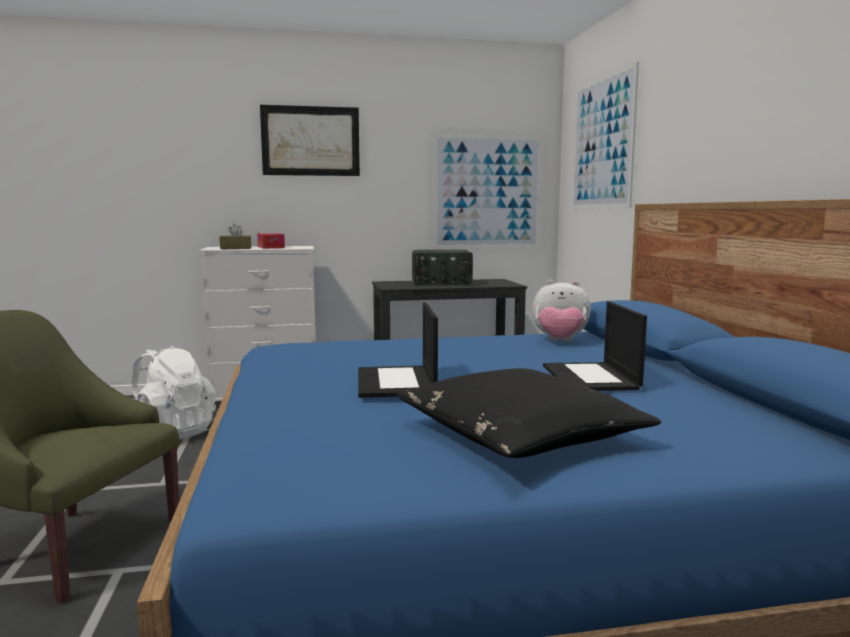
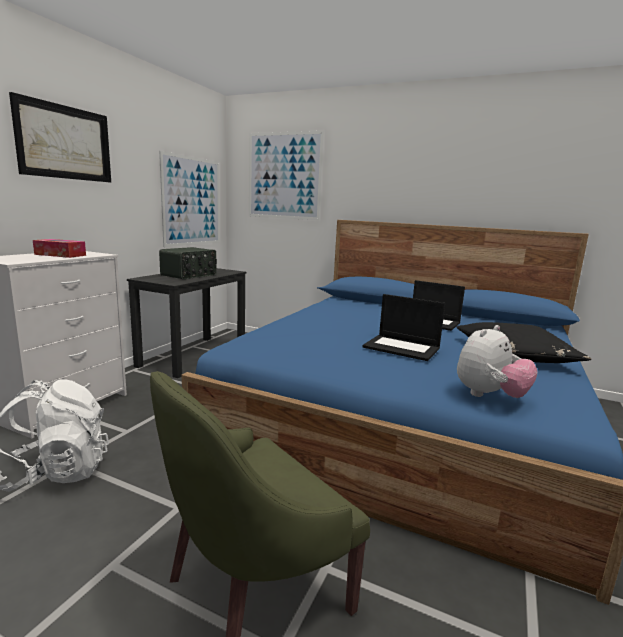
camera: 55 degrees left, 5 degrees up
brown tissue box [220,224,251,249] -> none
plush toy [532,280,591,341] -> plush toy moved to [457,325,538,398]

